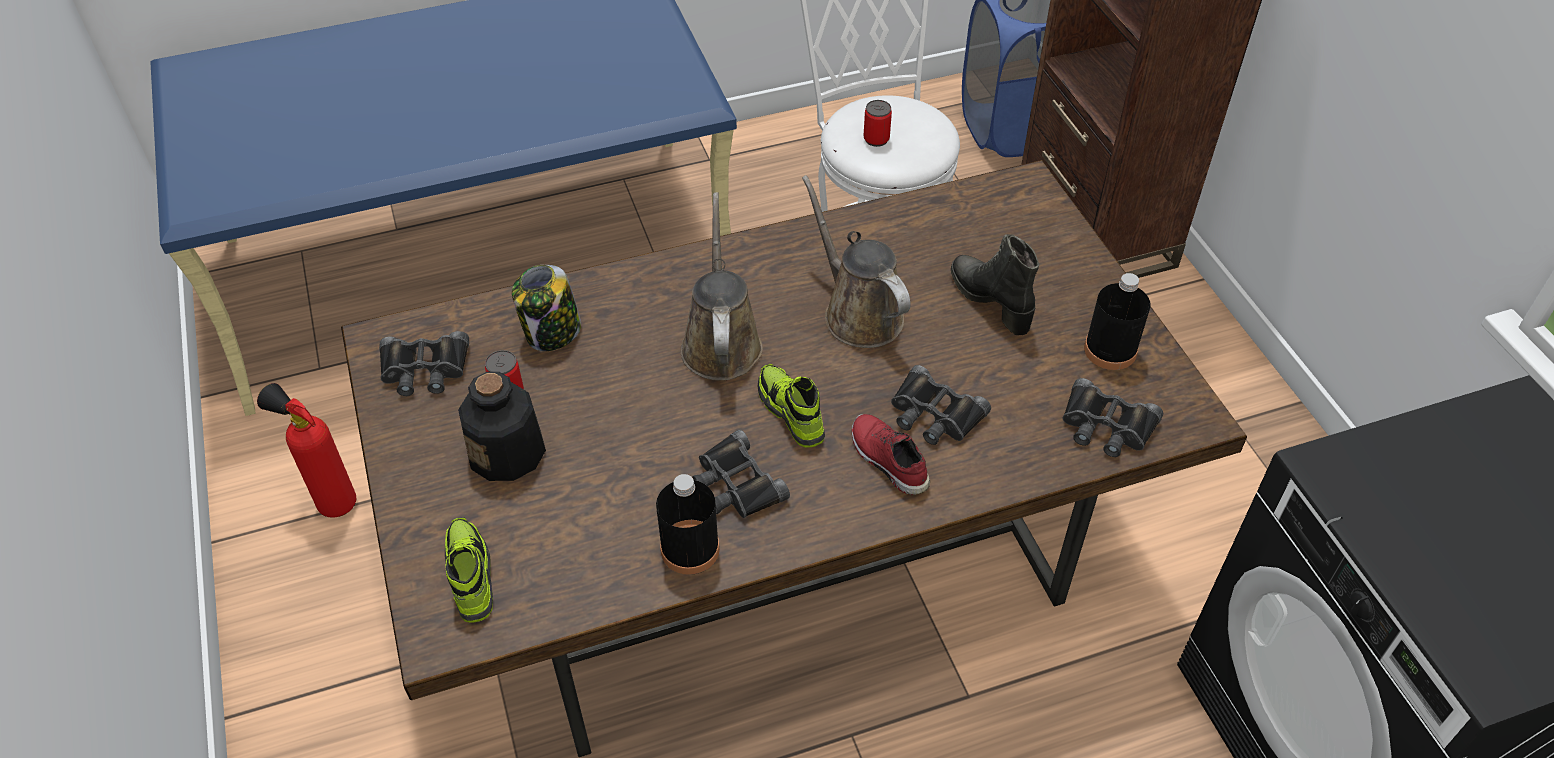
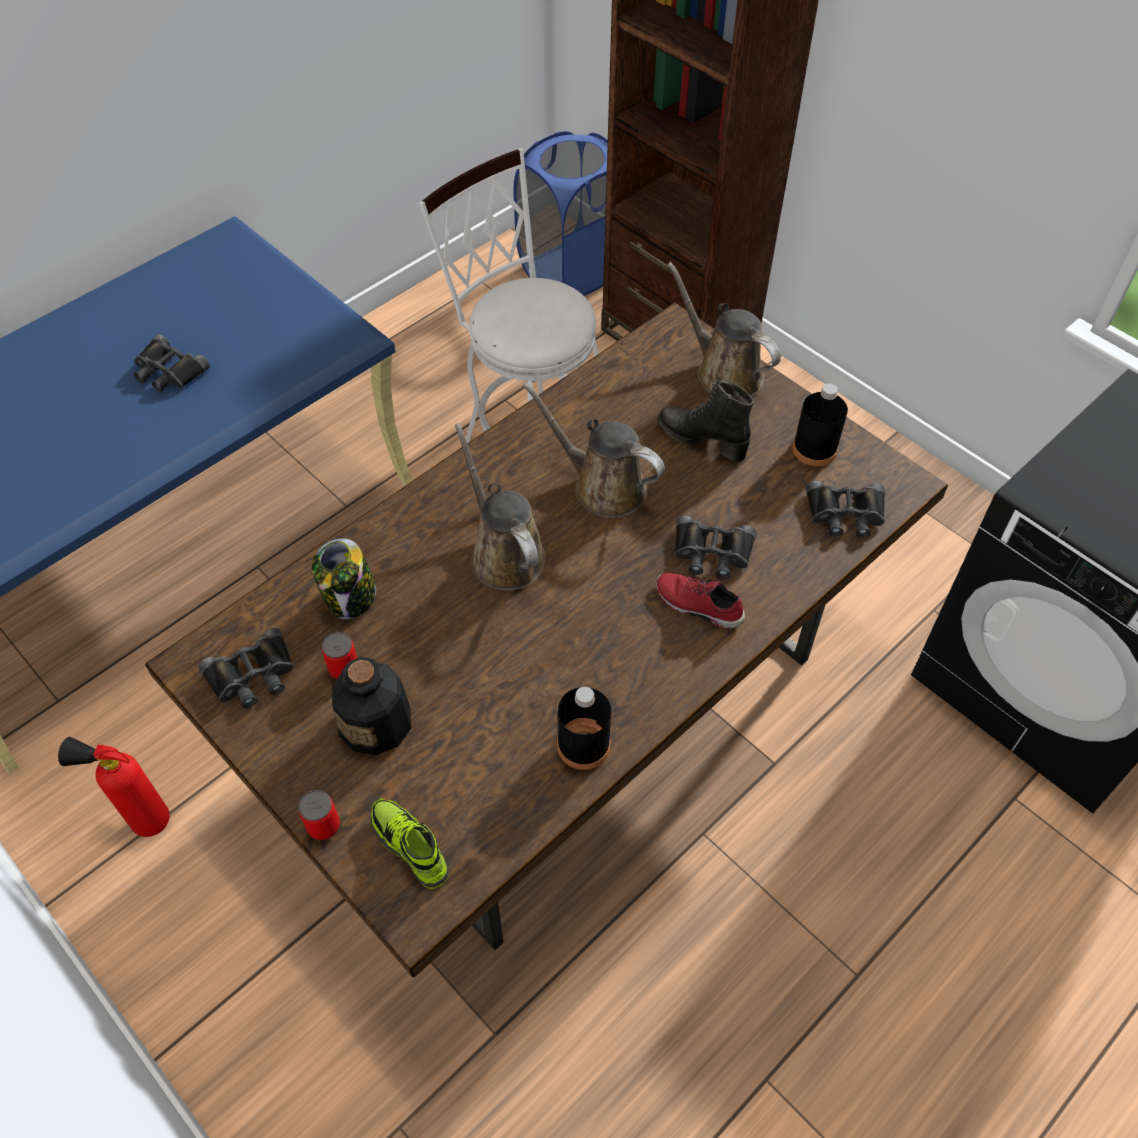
camera: 25 degrees left, 5 degrees up
black binoculars [692,430,790,518] -> black binoculars moved to [134,334,210,392]
shoe [758,363,825,448] -> none
can [864,100,892,147] -> can moved to [299,790,340,840]
none -> brown watering can [667,262,781,397]

